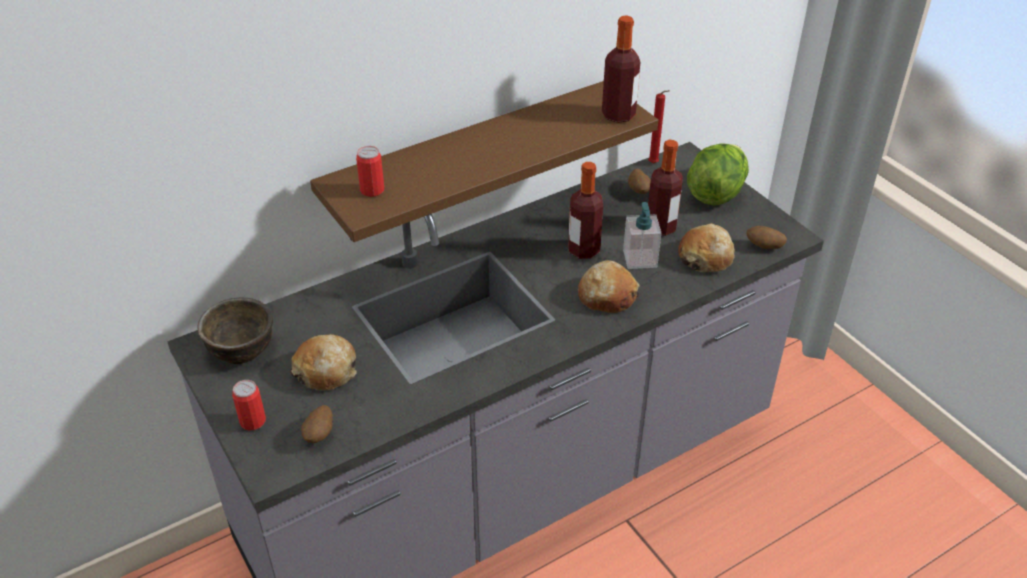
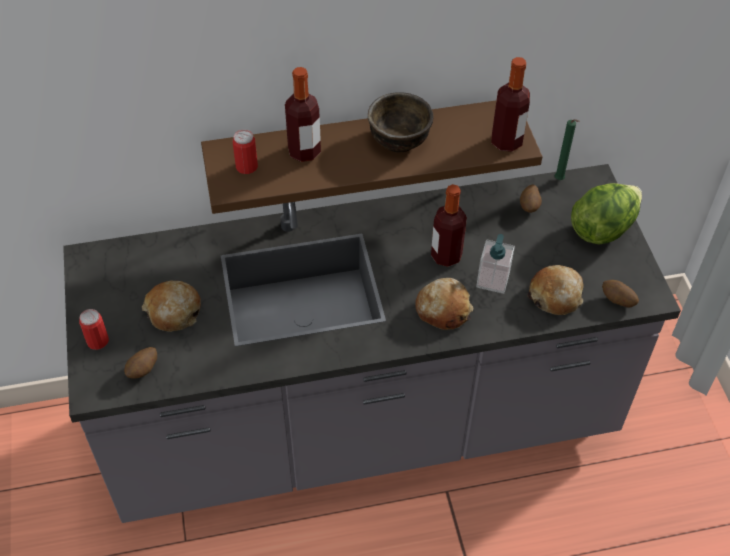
camera: 20 degrees right, 10 degrees up
brown bowl [197,297,273,364] -> brown bowl moved to [368,92,433,153]
red candle [648,90,670,164] -> green candle [555,119,580,180]
bottle [648,140,683,236] -> bottle moved to [285,67,321,162]

